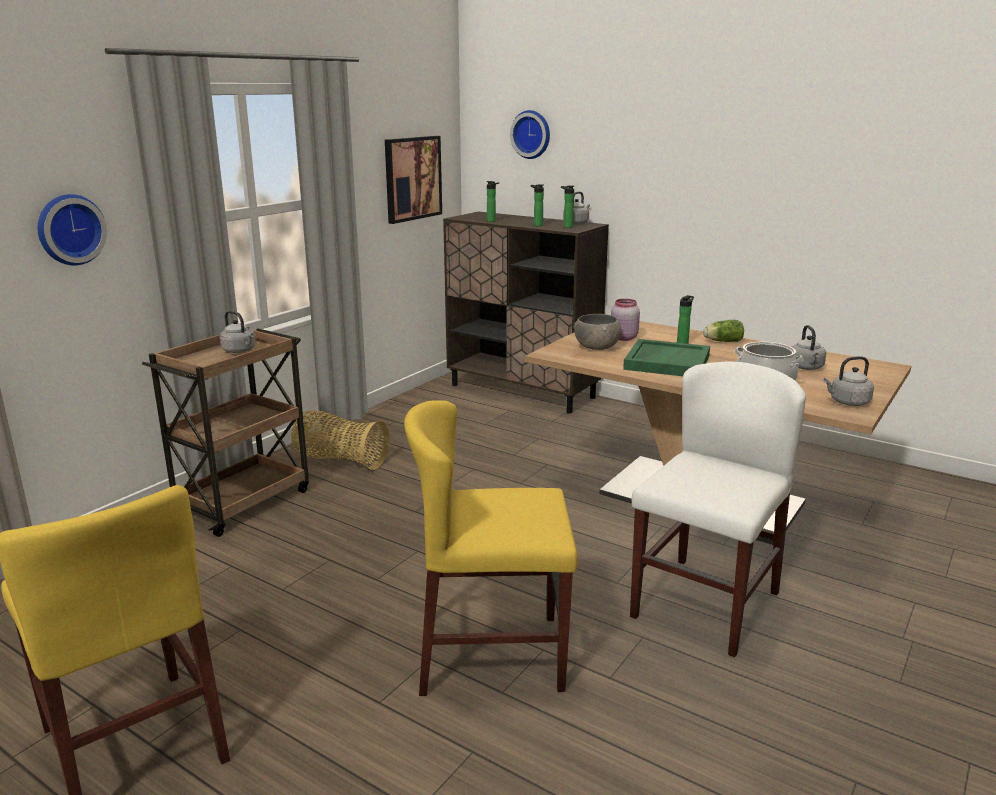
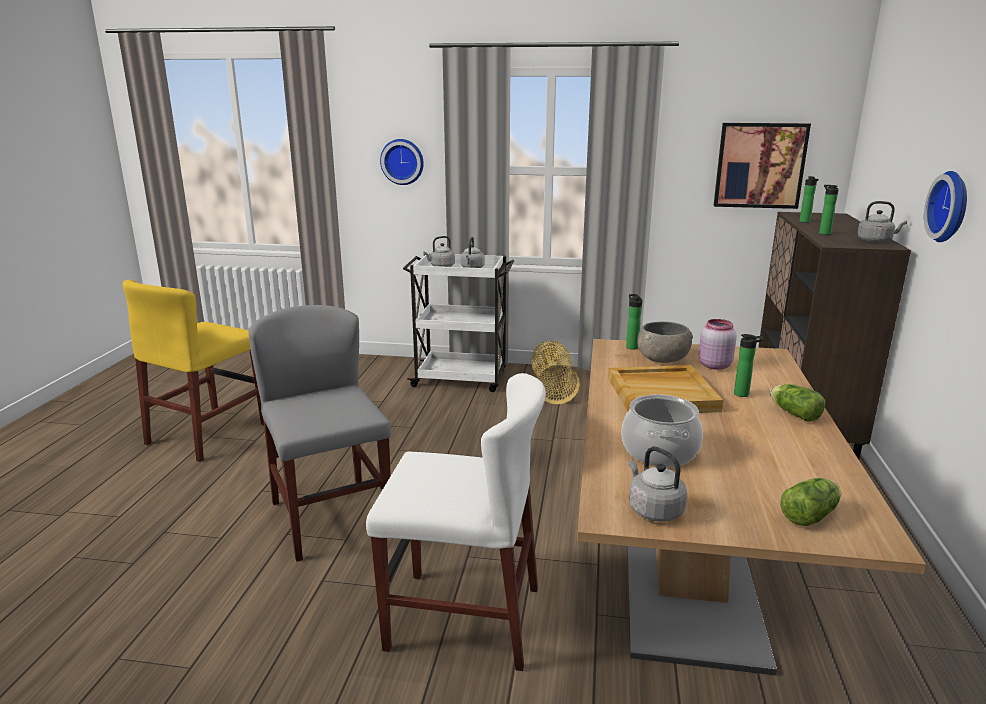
camera: 65 degrees right, 0 degrees up
brown cart [142,327,309,537] -> white cart [403,253,514,392]
yellow chair [404,400,578,696] -> grey chair [248,305,391,562]
wall clock [510,110,550,159] -> wall clock moved to [924,171,967,242]
bottle [561,185,574,228] -> bottle moved to [626,294,642,349]
green tray [623,339,710,376] -> beige tray [608,365,723,413]
grey kettle [792,325,826,370] -> grey kettle moved to [423,236,455,267]
none -> lettuce [780,478,841,526]

